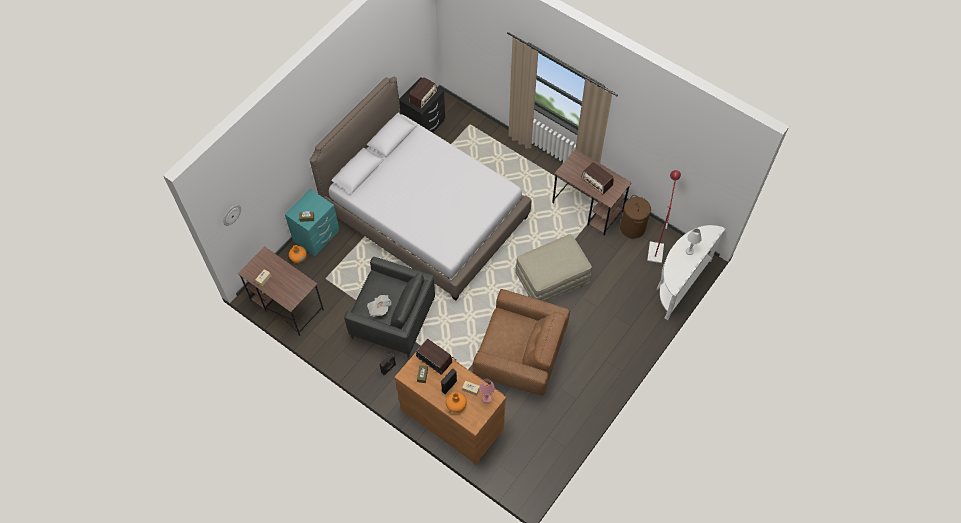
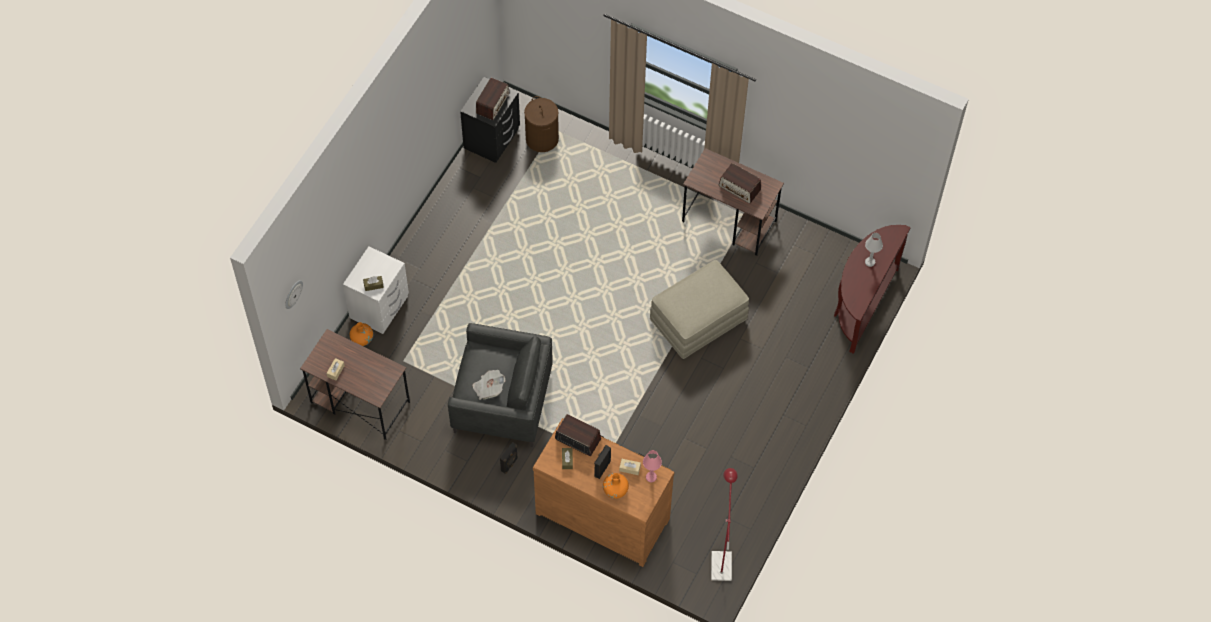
camera: 10 degrees left, 0 degrees up
turquoise nightstand [285,189,339,256] -> white nightstand [343,246,409,334]
bed [310,77,531,301] -> none
brown armchair [473,289,570,395] -> none
brown laundry basket [620,195,651,239] -> brown laundry basket moved to [524,96,559,152]
red floor lamp [647,170,681,263] -> red floor lamp moved to [711,468,738,581]
white console table [657,225,725,320] -> brown console table [834,225,911,354]

